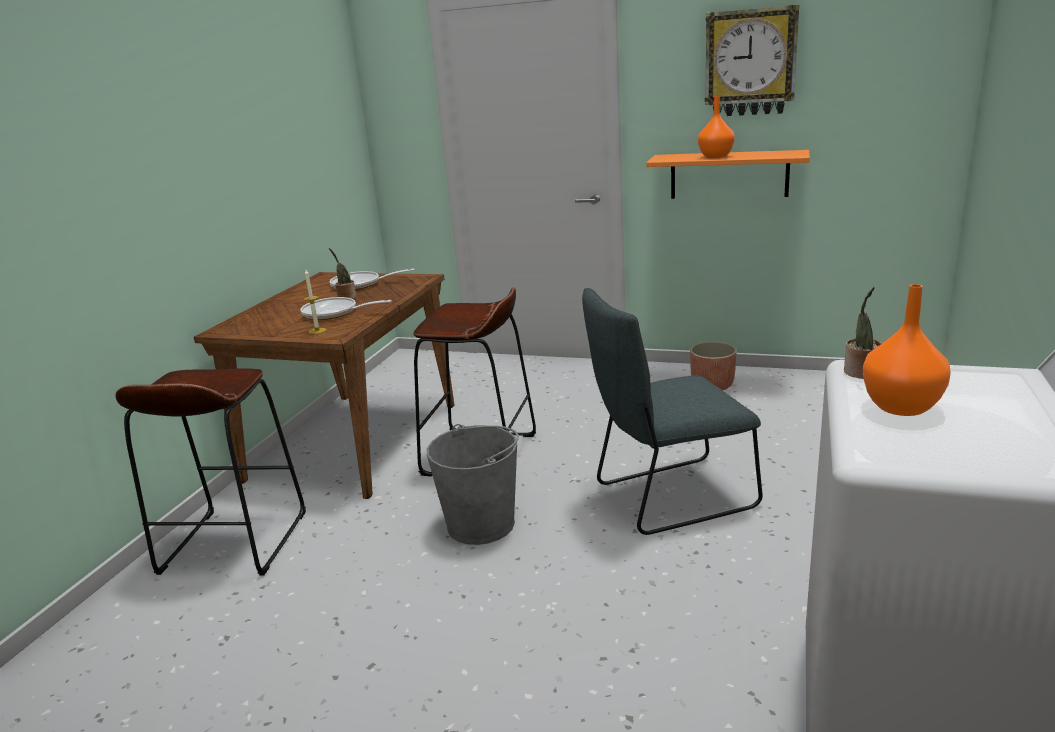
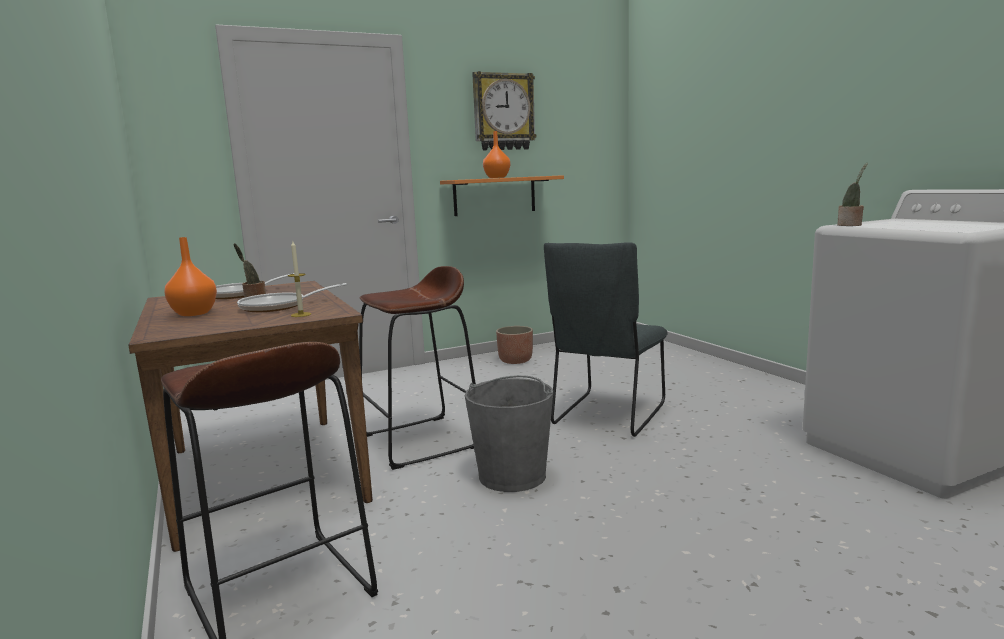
camera: 45 degrees left, 10 degrees down
orange vase [862,284,951,416] -> orange vase moved to [164,237,217,316]

